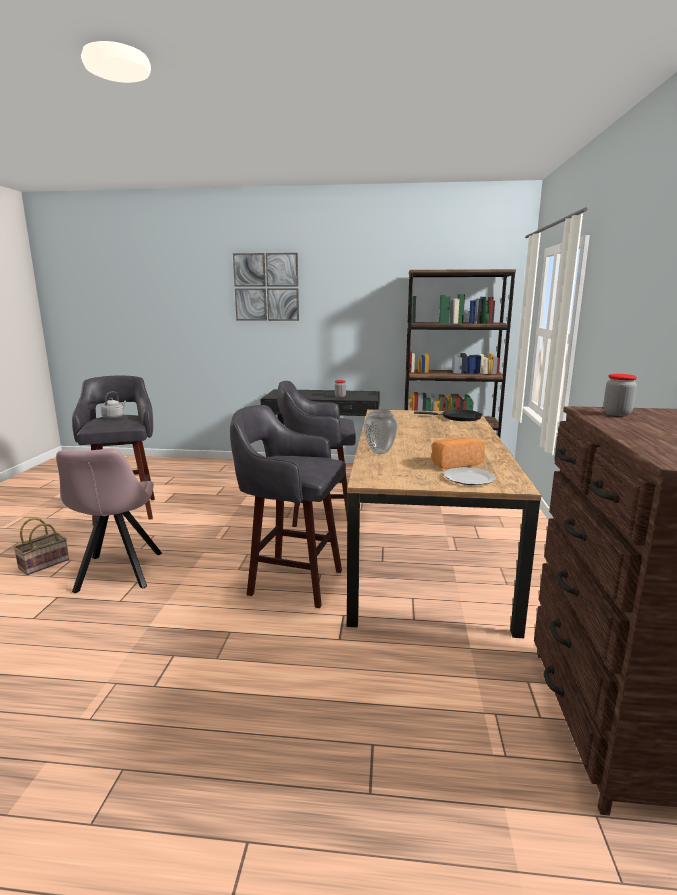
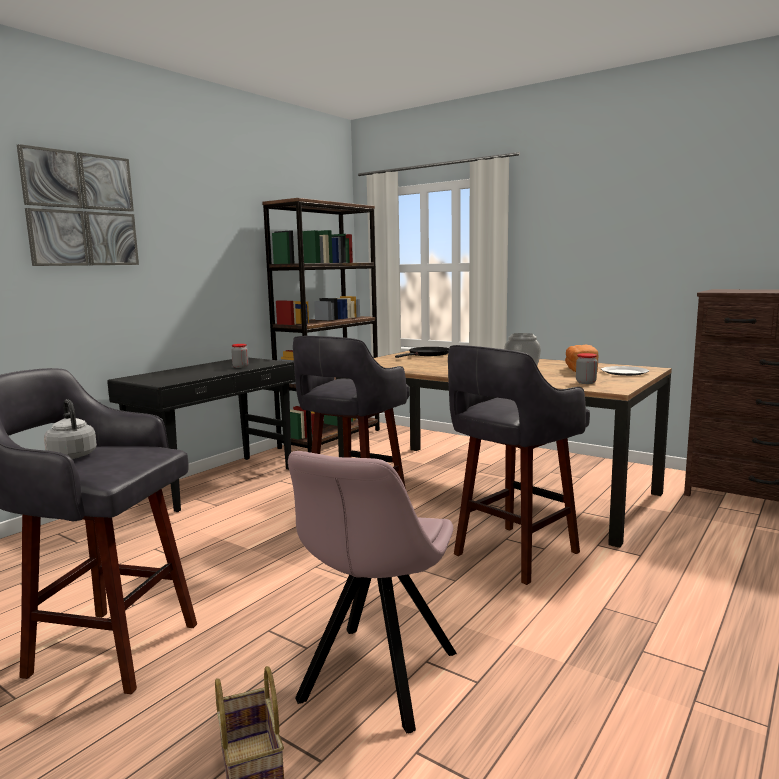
camera: 60 degrees left, 5 degrees down
pink chair [56,449,162,593] -> pink chair turned 90 degrees clockwise [288,451,457,733]
jar [603,374,637,416] -> jar moved to [576,353,597,384]

